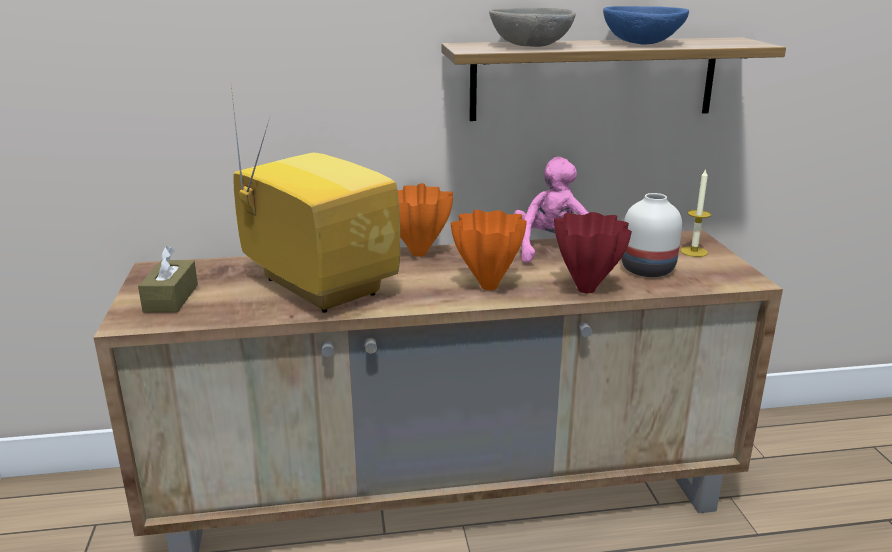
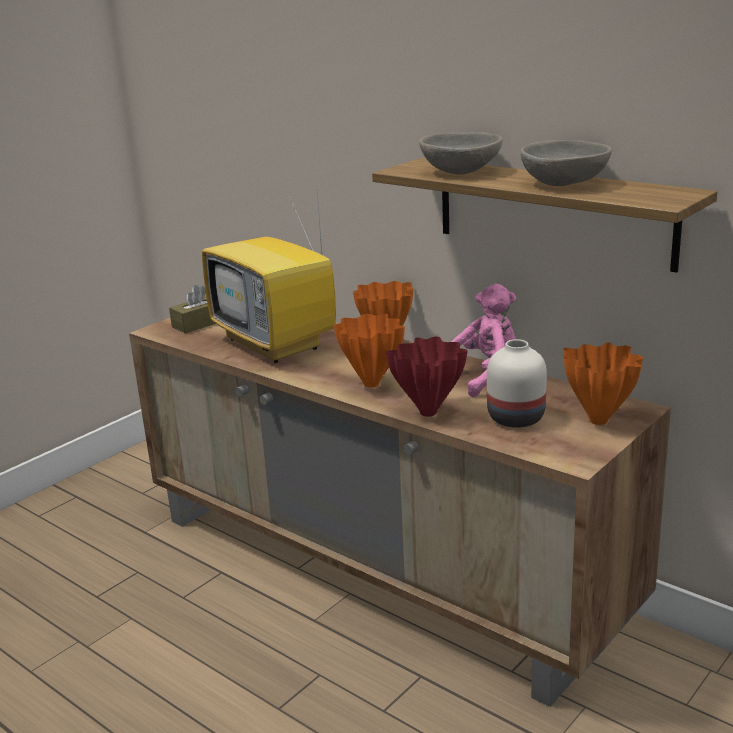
camera: 50 degrees right, 0 degrees up
television [231,87,400,313] -> television turned 135 degrees clockwise [202,180,336,363]
blue bowl [603,6,689,44] -> grey bowl [520,140,612,186]
candle [680,168,711,257] -> orange vase [563,342,643,425]

